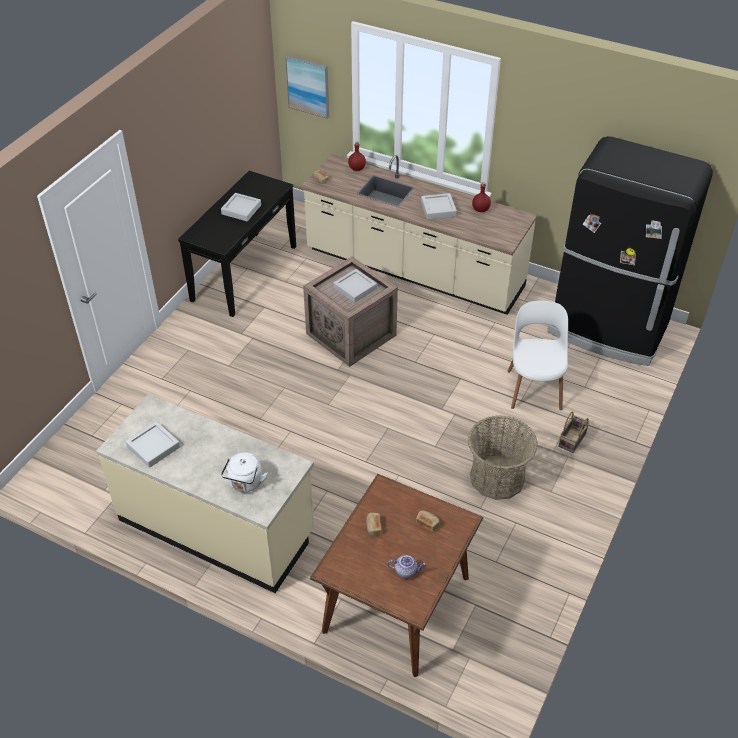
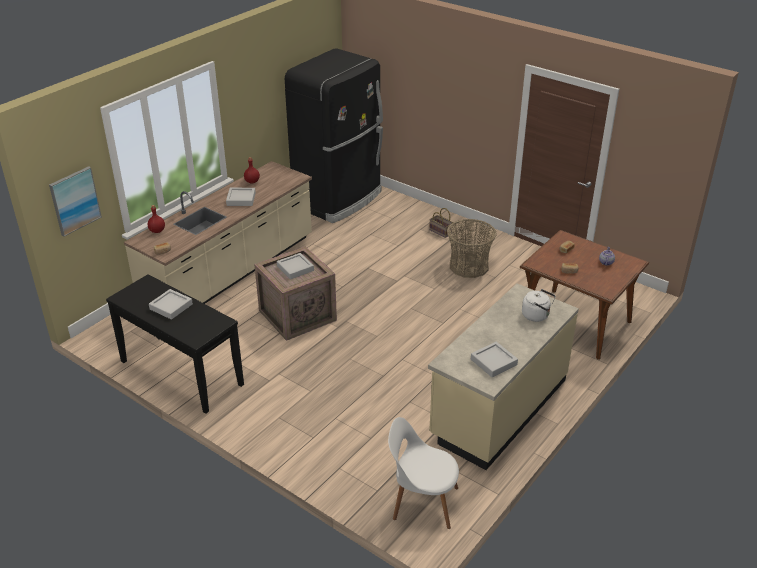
camera: 80 degrees left, 10 degrees down
white chair [508,301,568,410] -> white chair moved to [388,417,459,529]

